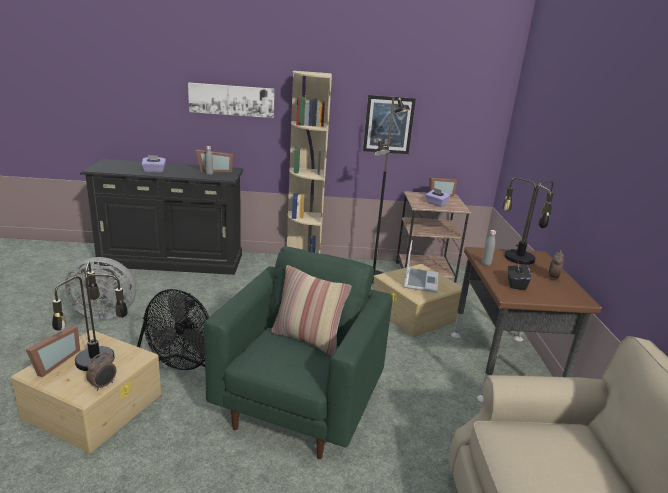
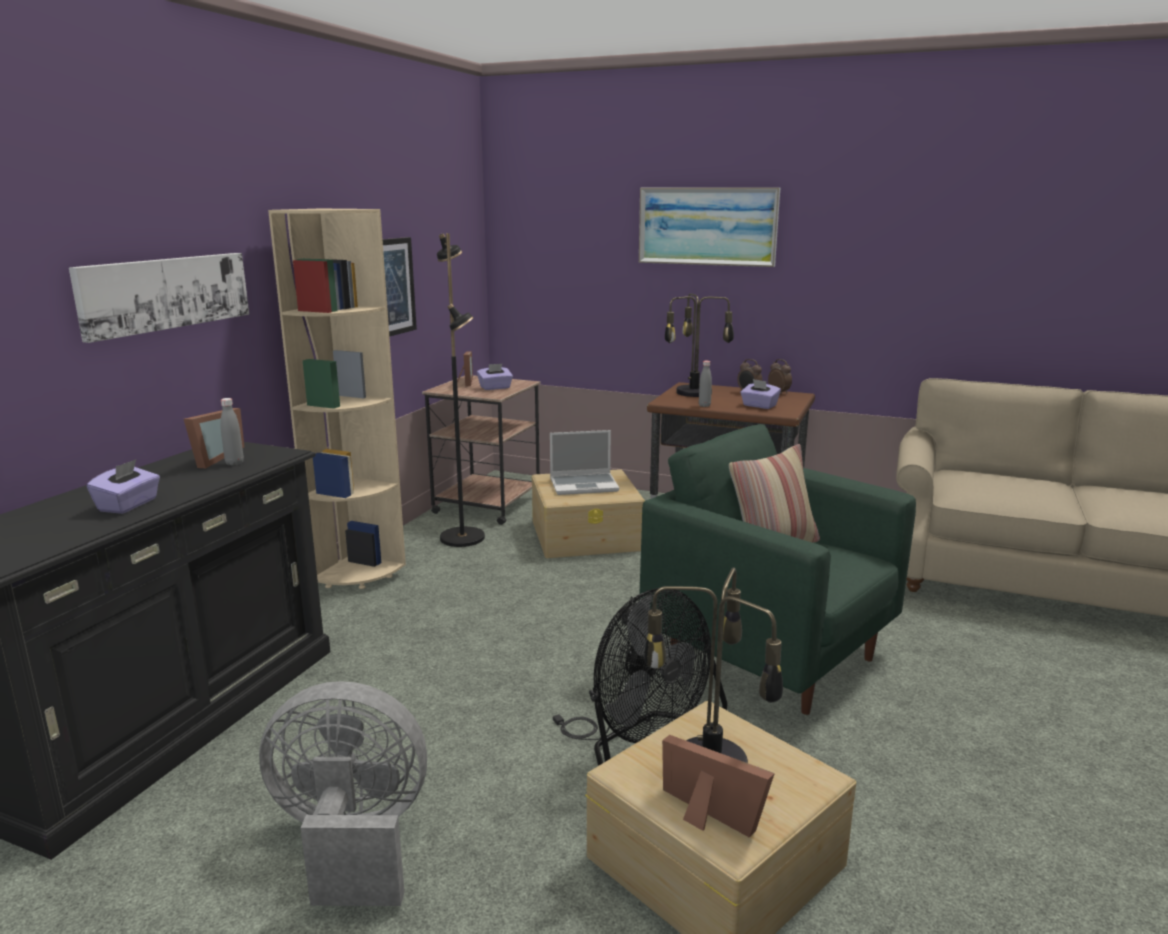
camera: 65 degrees left, 5 degrees down
grey fan [64,257,136,319] -> grey fan turned 105 degrees counterclockwise [259,681,427,906]
alarm clock [86,352,116,391] -> alarm clock moved to [768,359,792,394]
laptop [404,240,438,293] -> laptop turned 135 degrees clockwise [550,430,619,495]
black tissue box [508,265,531,290] -> purple tissue box [740,379,781,409]
none -> picture [639,187,780,267]

